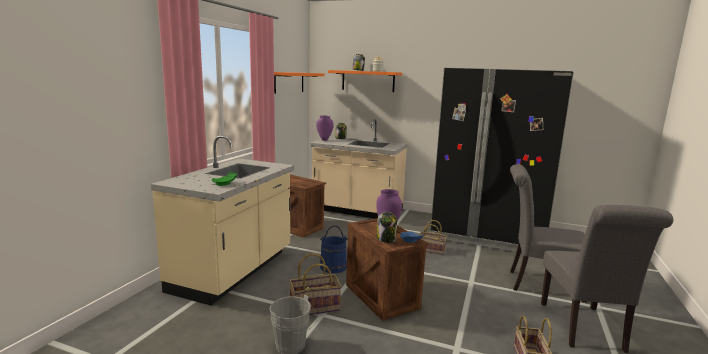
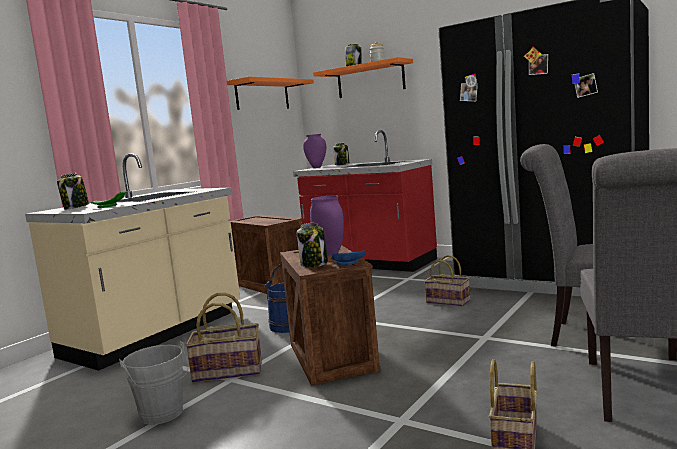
camera: 15 degrees right, 5 degrees down
beige counter [310,119,408,219] -> red counter [293,130,437,272]
none -> jar [57,173,89,210]

